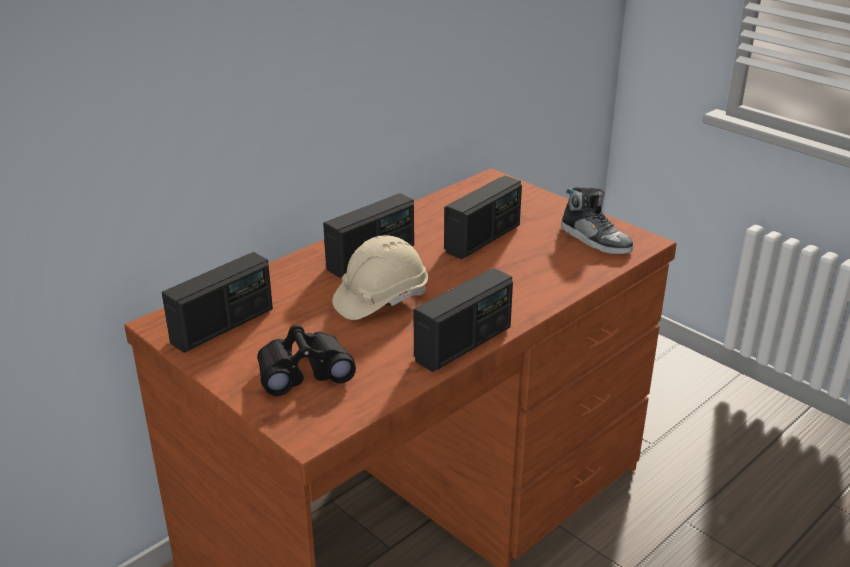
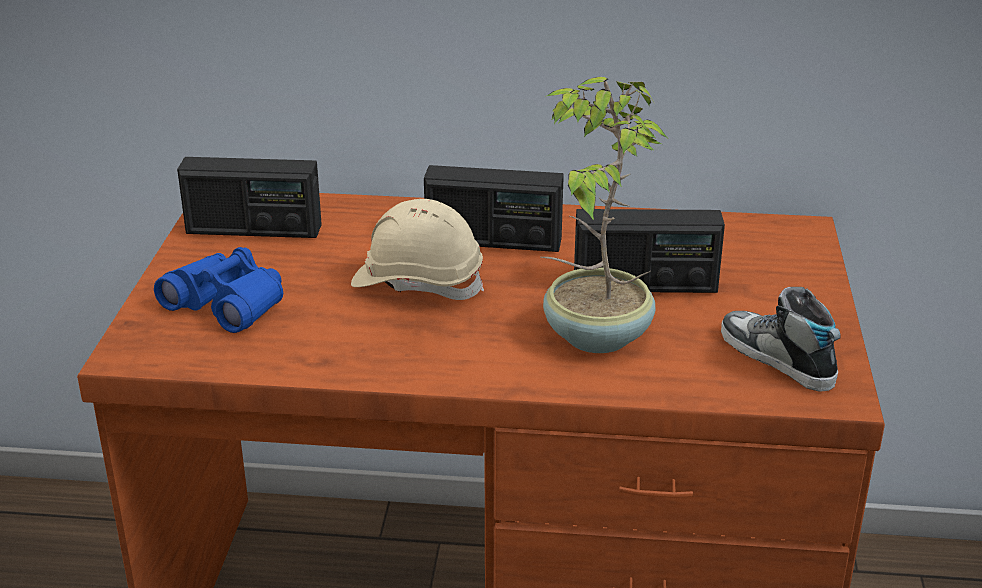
camera: 50 degrees right, 0 degrees up
black binoculars [257,325,356,396] -> blue binoculars [154,247,283,333]
radio [413,268,513,372] -> none
shoe [561,187,634,254] -> shoe turned 135 degrees clockwise [721,287,841,392]
none -> potted plant [541,77,667,353]

